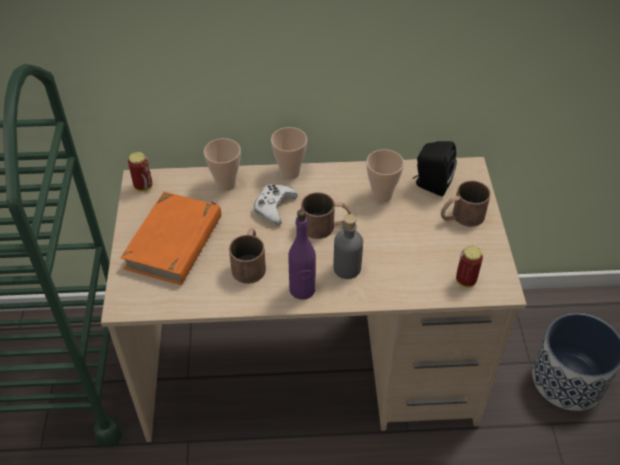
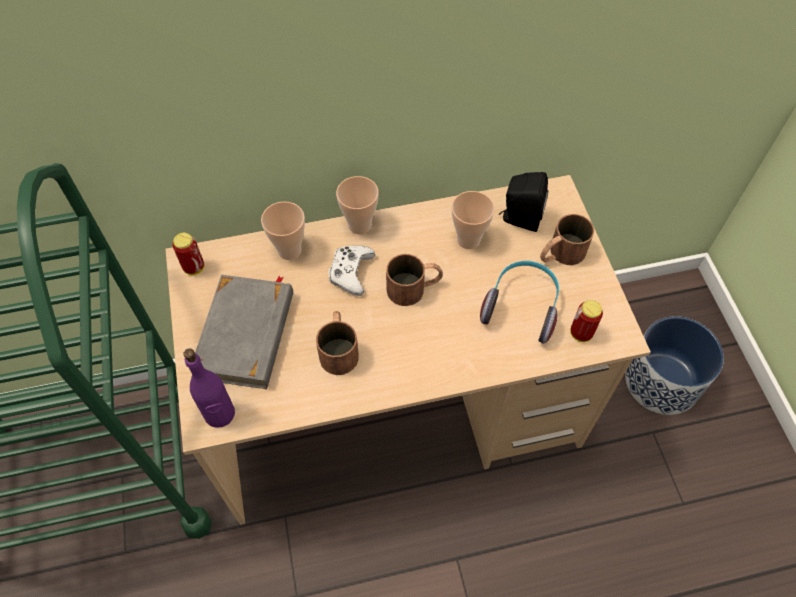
camera: 10 degrees left, 10 degrees up
orange book [120,192,221,285] -> grey book [195,275,293,389]
purple bottle [288,209,316,299] -> purple bottle moved to [183,348,235,428]
grey bottle [333,214,363,279] -> none
none -> headphones [480,261,559,344]

